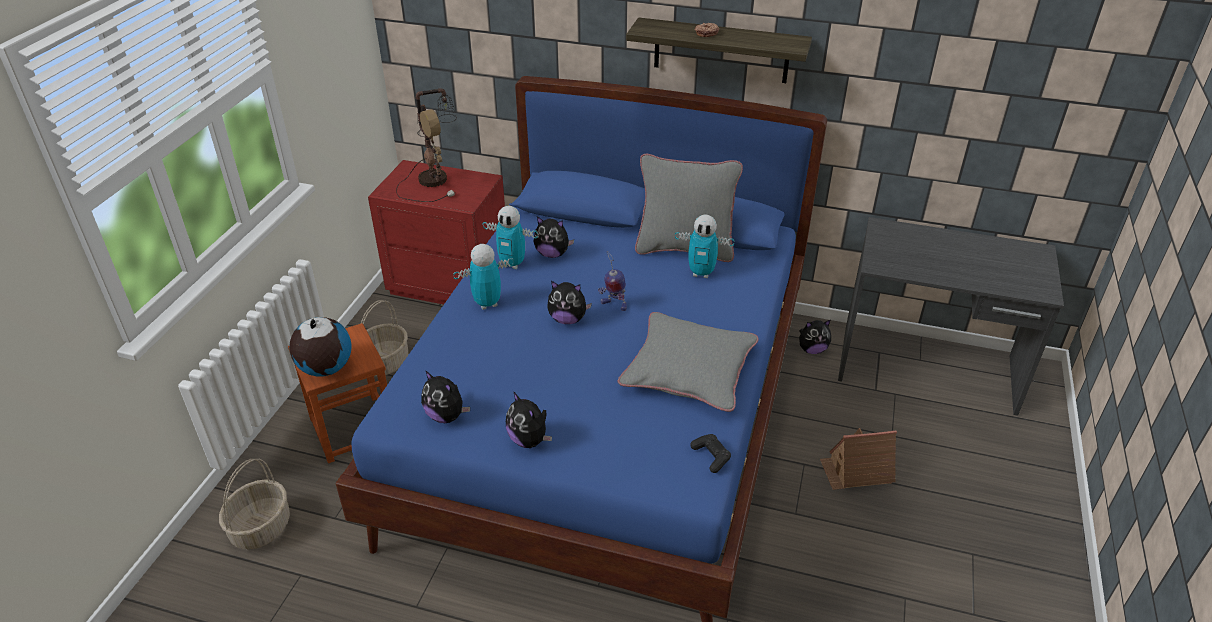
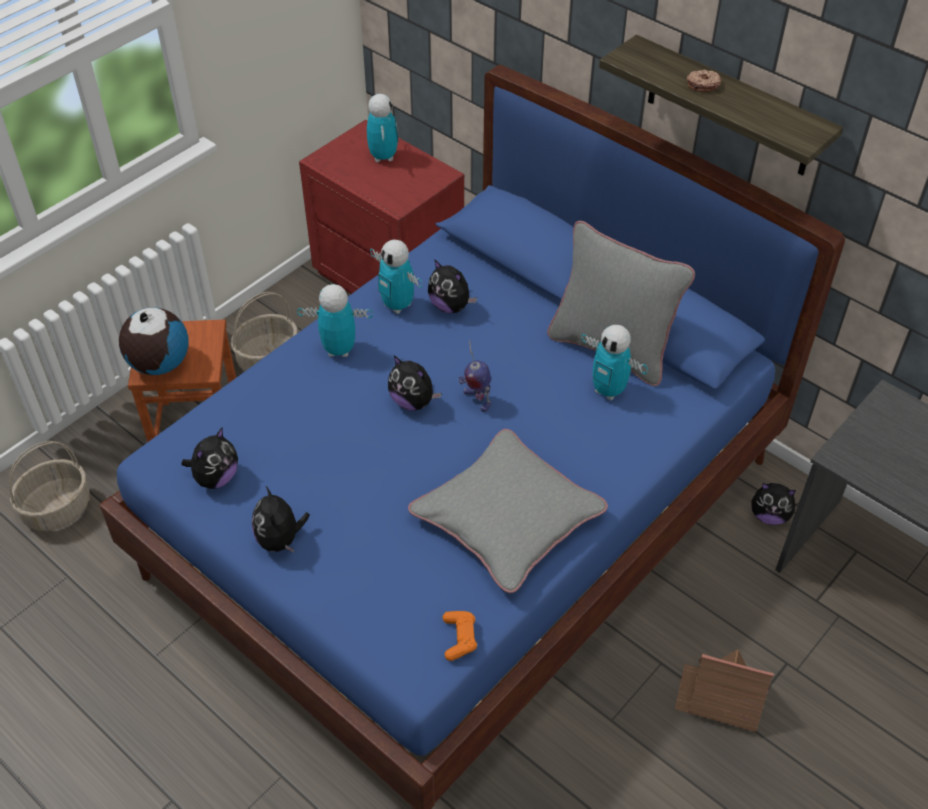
camera: 25 degrees right, 10 degrees up
table lamp [396,88,457,202] -> toy robot [367,94,398,162]
plush toy [421,371,470,423] -> plush toy turned 120 degrees counterclockwise [181,428,238,489]
black game controller [690,434,731,473] -> orange game controller [443,611,477,661]

